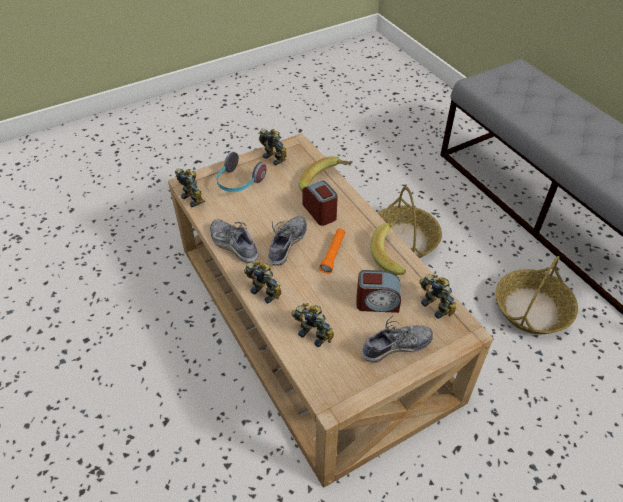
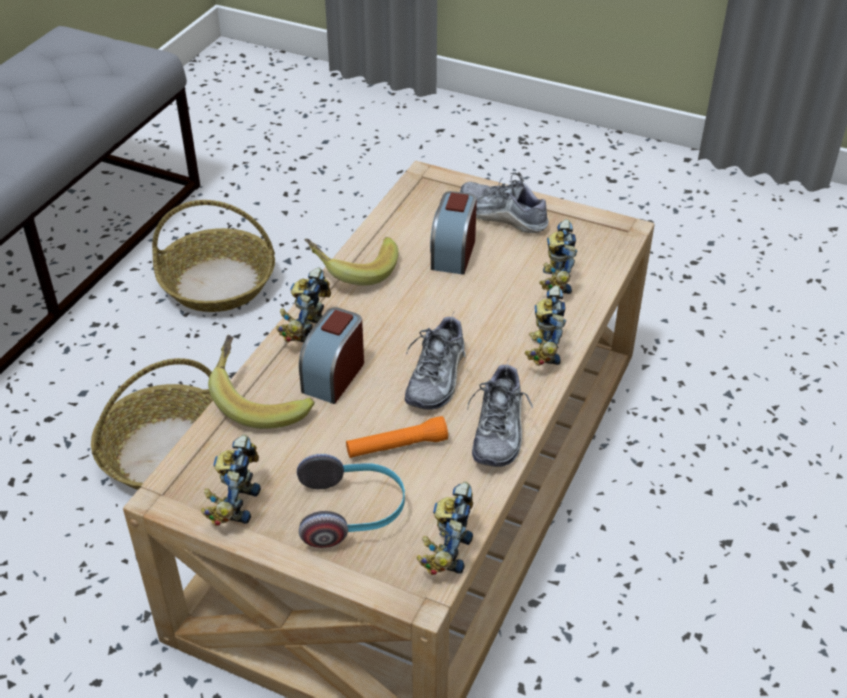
camera: 125 degrees left, 5 degrees down
shoe [268,216,307,266] -> shoe turned 60 degrees counterclockwise [405,315,466,410]
orange flashlight [319,229,345,274] -> orange flashlight moved to [346,416,448,458]
alarm clock [357,270,401,313] -> alarm clock turned 135 degrees counterclockwise [430,191,477,275]
toy robot [419,275,456,319] -> toy robot moved to [276,268,331,342]

